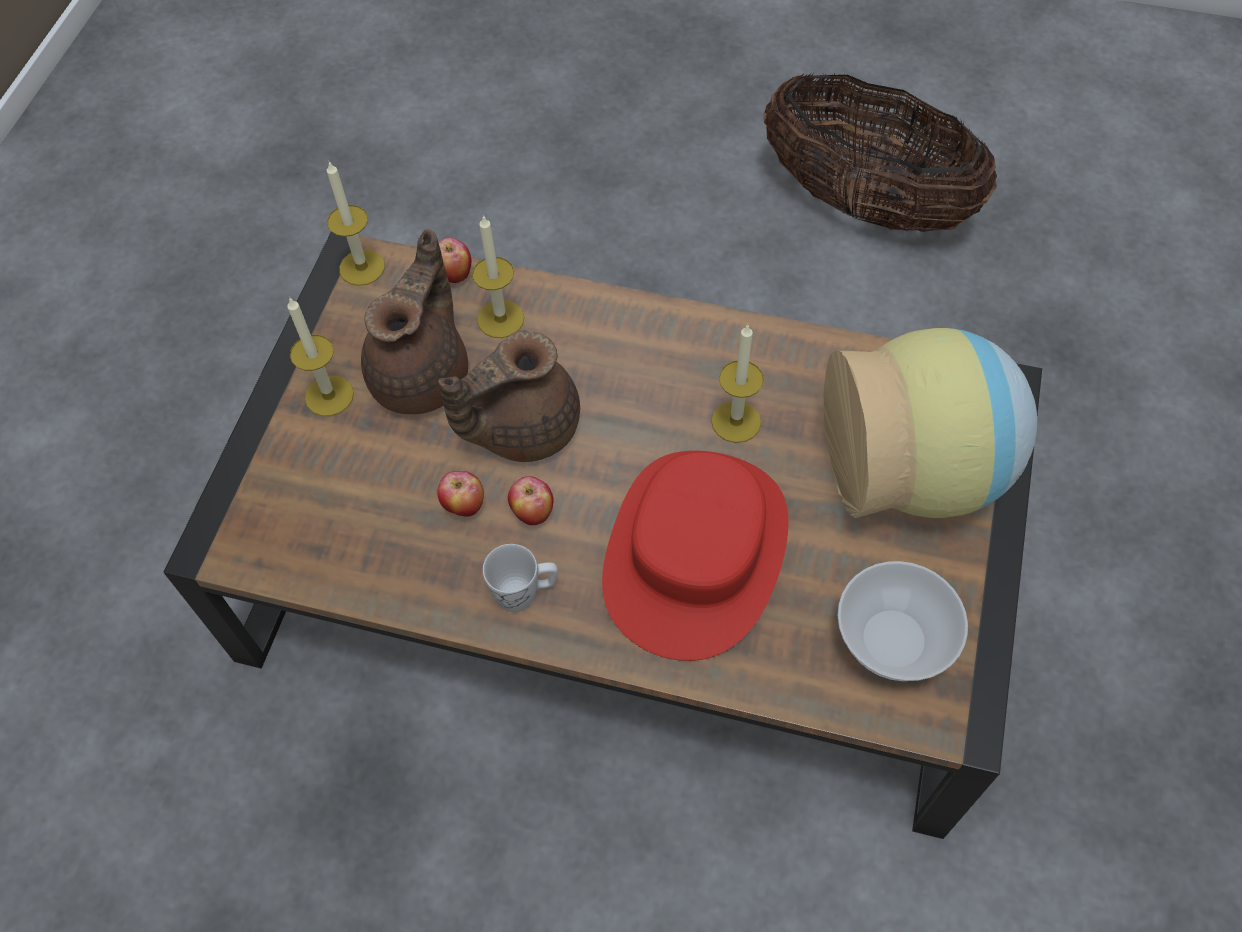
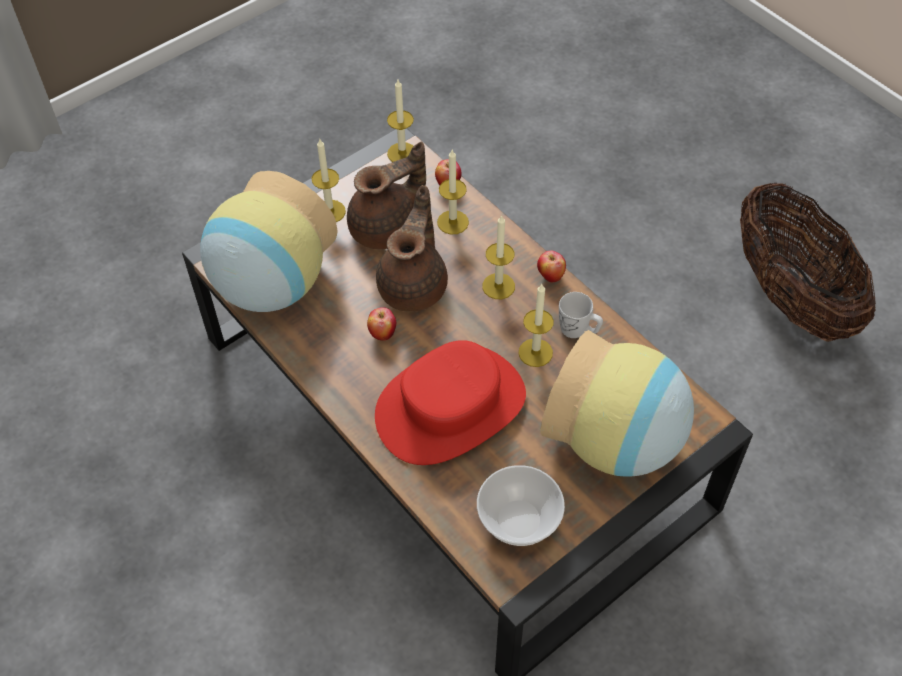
camera: 35 degrees right, 5 degrees down
apple [437,471,484,517] -> apple moved to [537,250,566,282]
brown teapot [438,330,580,462] -> brown teapot turned 105 degrees clockwise [376,185,448,312]
white mug [483,544,558,612] -> white mug moved to [559,292,603,338]
none -> vase [200,171,338,312]
none -> candle [482,214,515,299]

